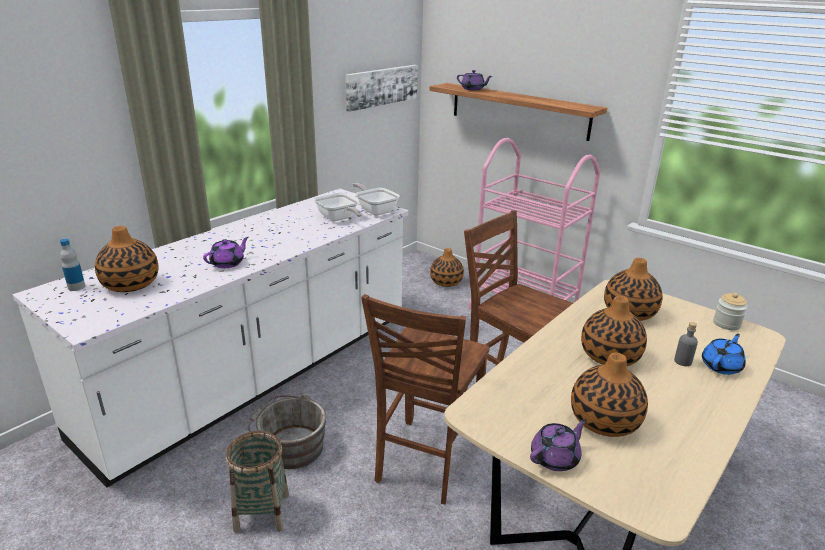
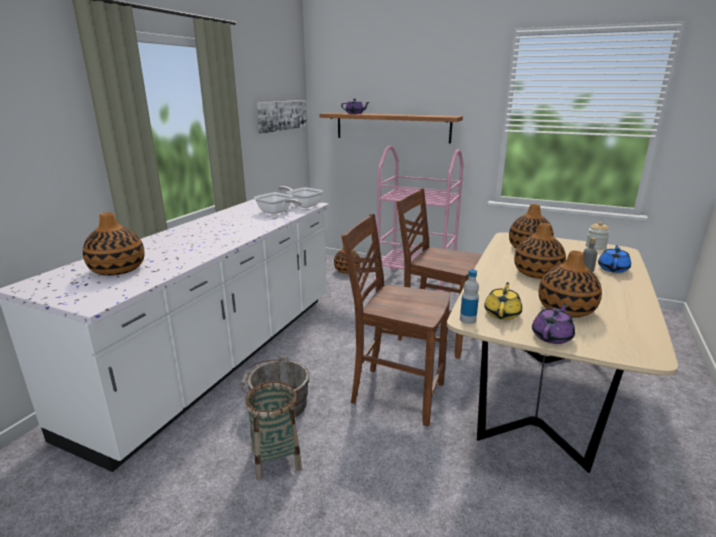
camera: 15 degrees left, 5 degrees down
bottle [60,239,85,291] -> bottle moved to [460,269,479,324]
purple teapot [203,237,249,268] -> none
brown chair [361,294,490,504] -> brown chair turned 105 degrees clockwise [341,214,450,426]
none -> yellow teapot [484,282,522,320]

